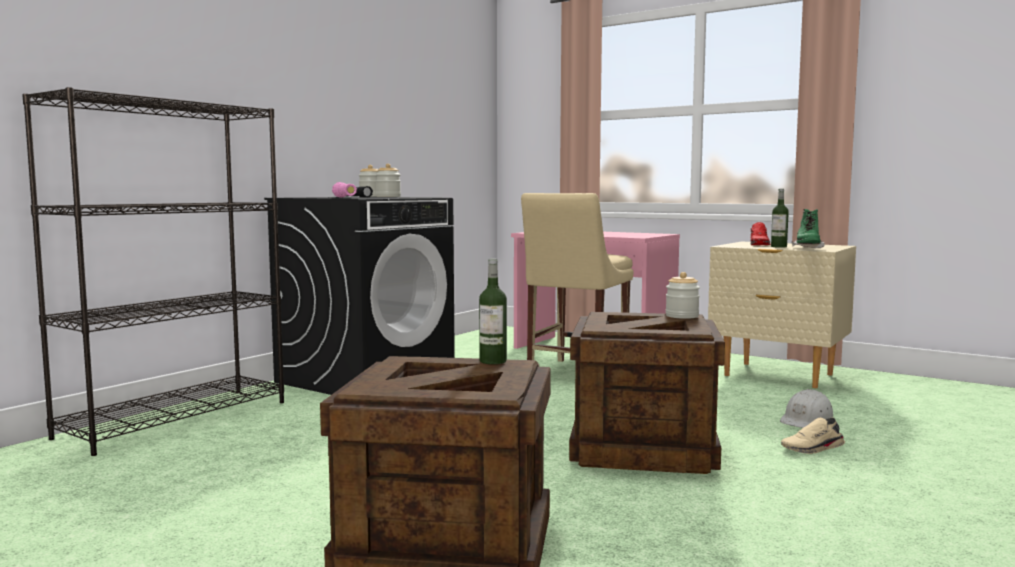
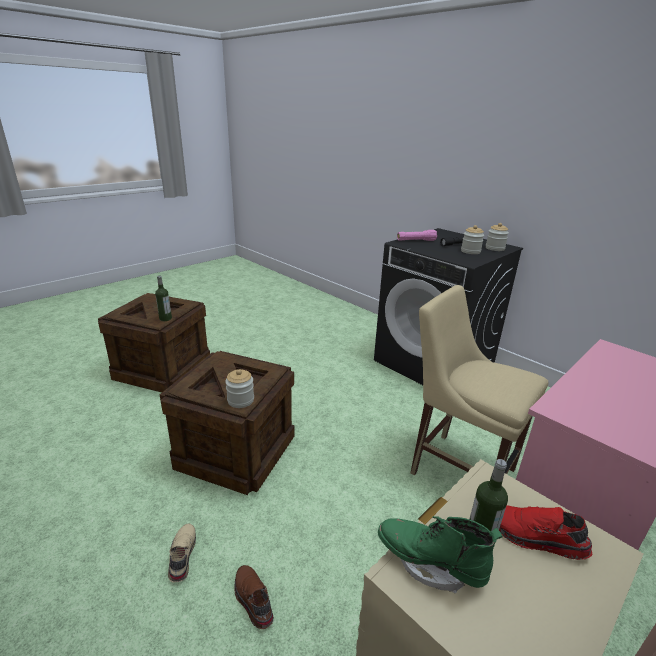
camera: 100 degrees right, 20 degrees up
black bookcase [22,87,284,456] -> none
white hard hat [780,389,834,428] -> brown shoe [234,565,274,629]

